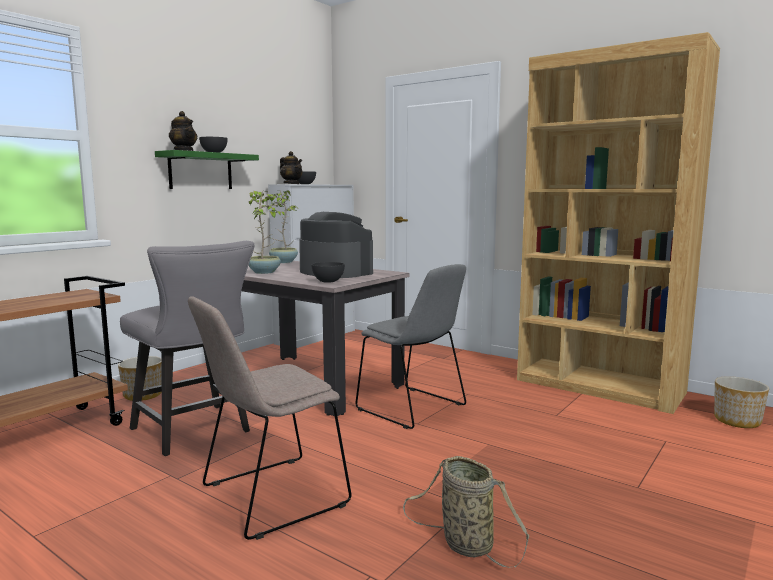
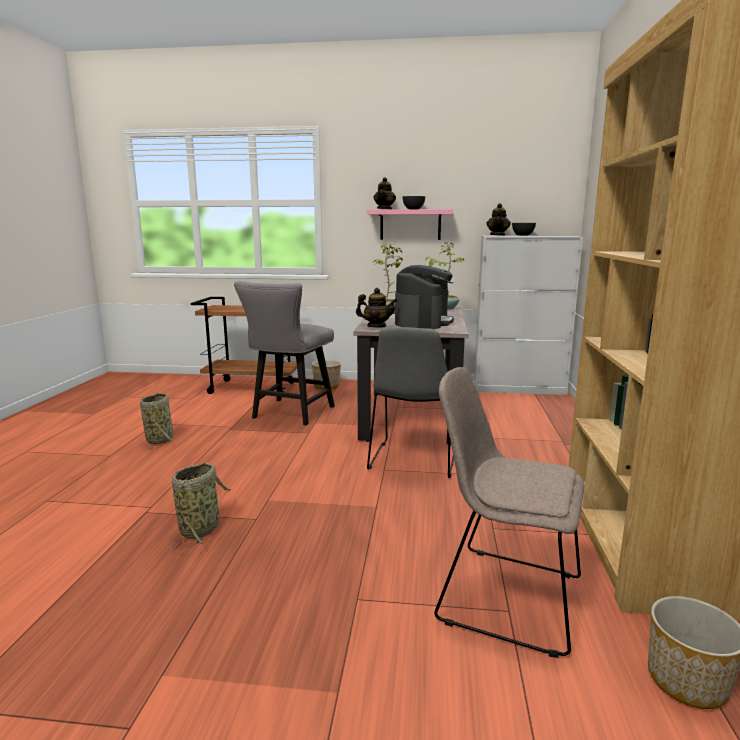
camera: 60 degrees right, 5 degrees up
green shelf [155,150,259,189] -> pink shelf [367,209,453,240]
beige chair [188,296,351,540] -> beige chair moved to [434,367,584,658]
grey bowl [311,262,345,283] -> teapot [356,288,398,327]
none -> basket [140,393,173,450]

